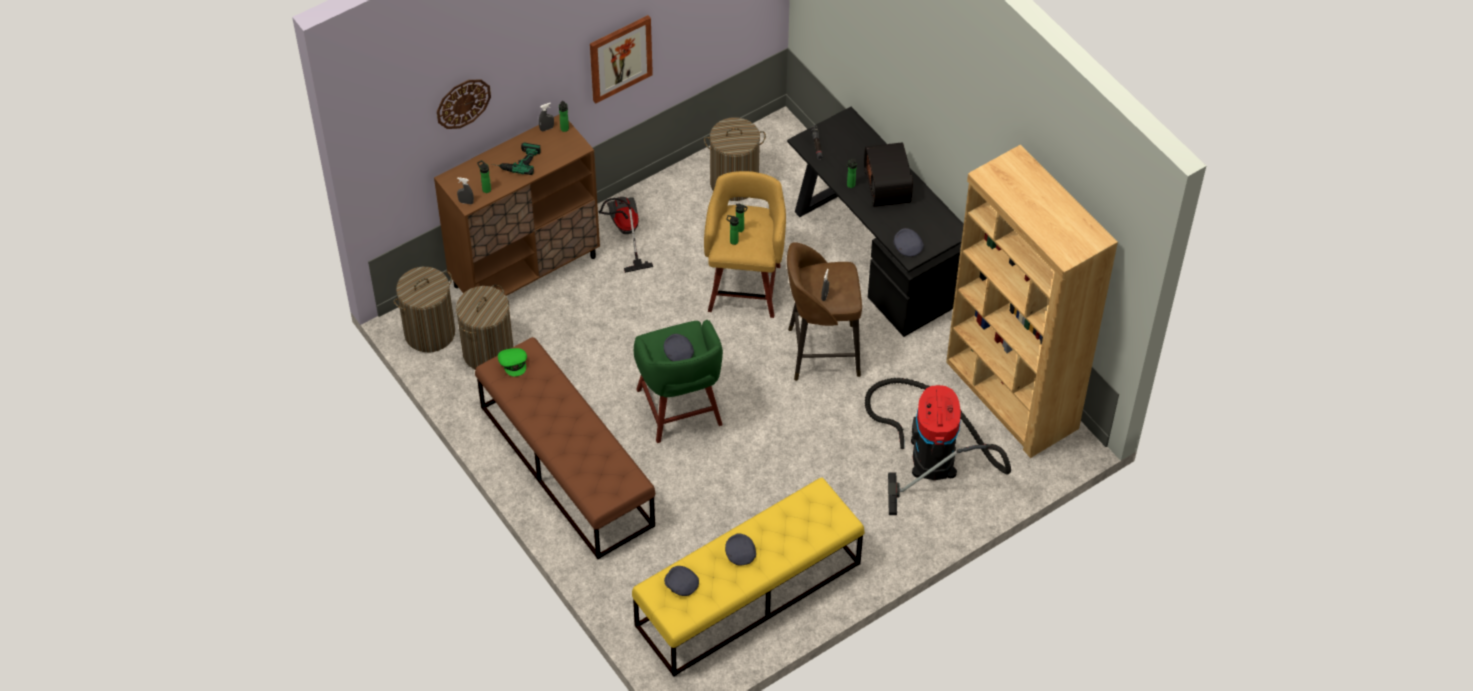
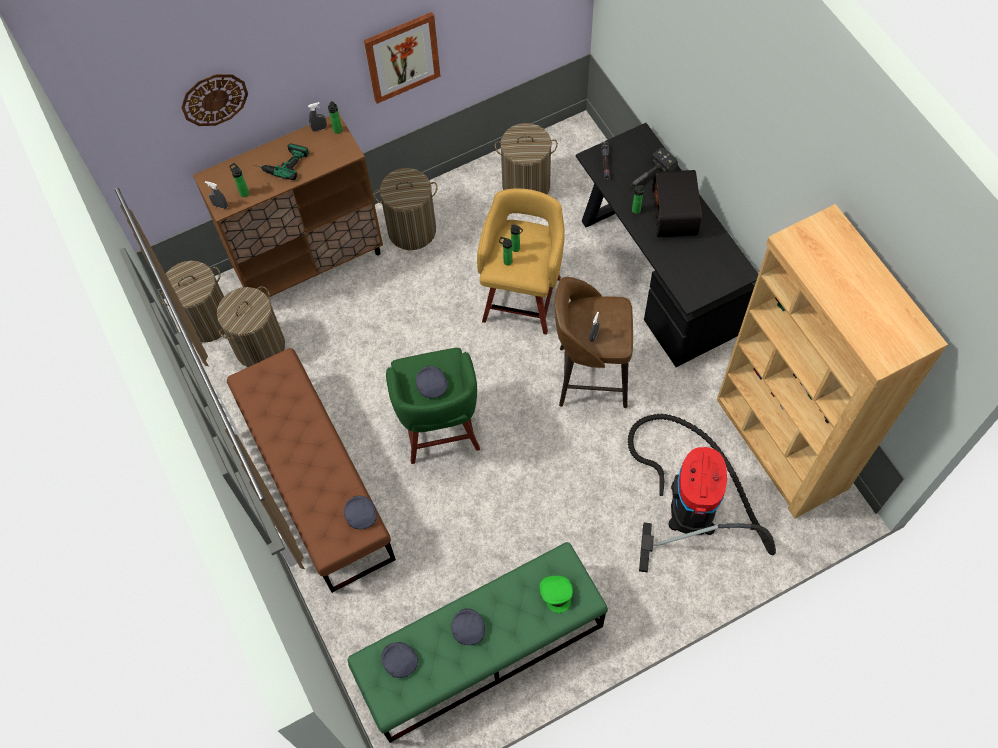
camera: 10 degrees right, 10 degrees up
green cap [498,348,527,376] -> green cap moved to [539,576,573,613]
vacuum cleaner [599,197,653,273] -> laundry basket [374,168,438,250]
yellow bench [632,478,864,677] -> green bench [347,542,608,743]
grey cap [894,228,924,257] -> grey cap moved to [344,496,377,530]
none -> hammer [629,148,678,186]

